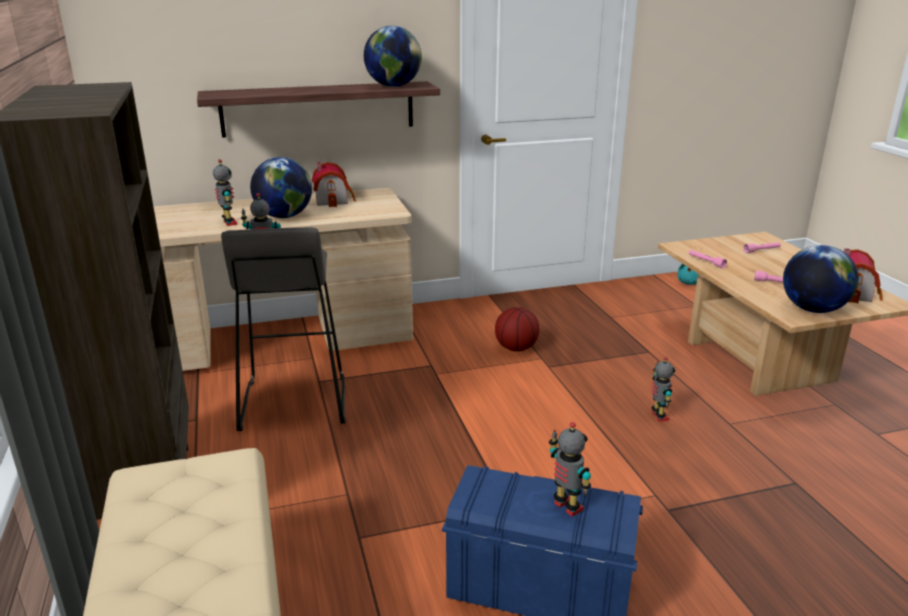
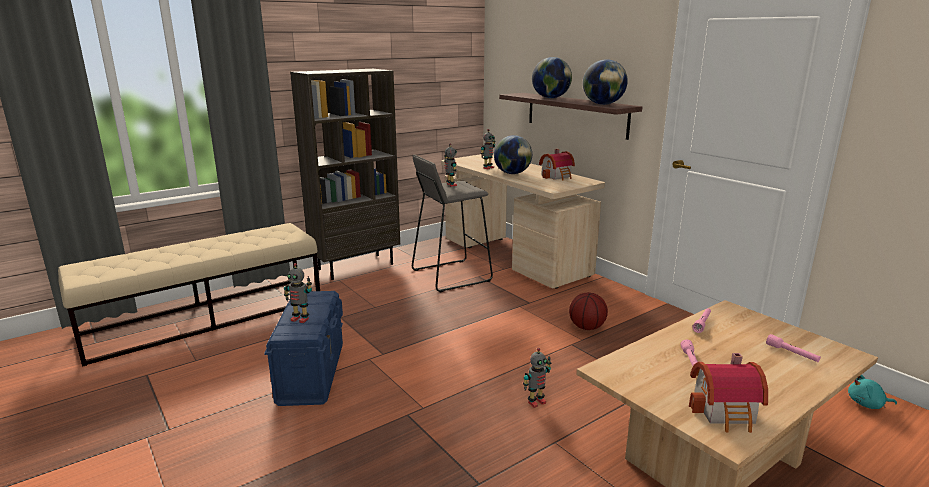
camera: 70 degrees right, 5 degrees down
toy robot [549,422,591,516] -> toy robot turned 75 degrees clockwise [284,263,312,323]
globe [783,245,859,313] -> globe moved to [532,57,572,98]

